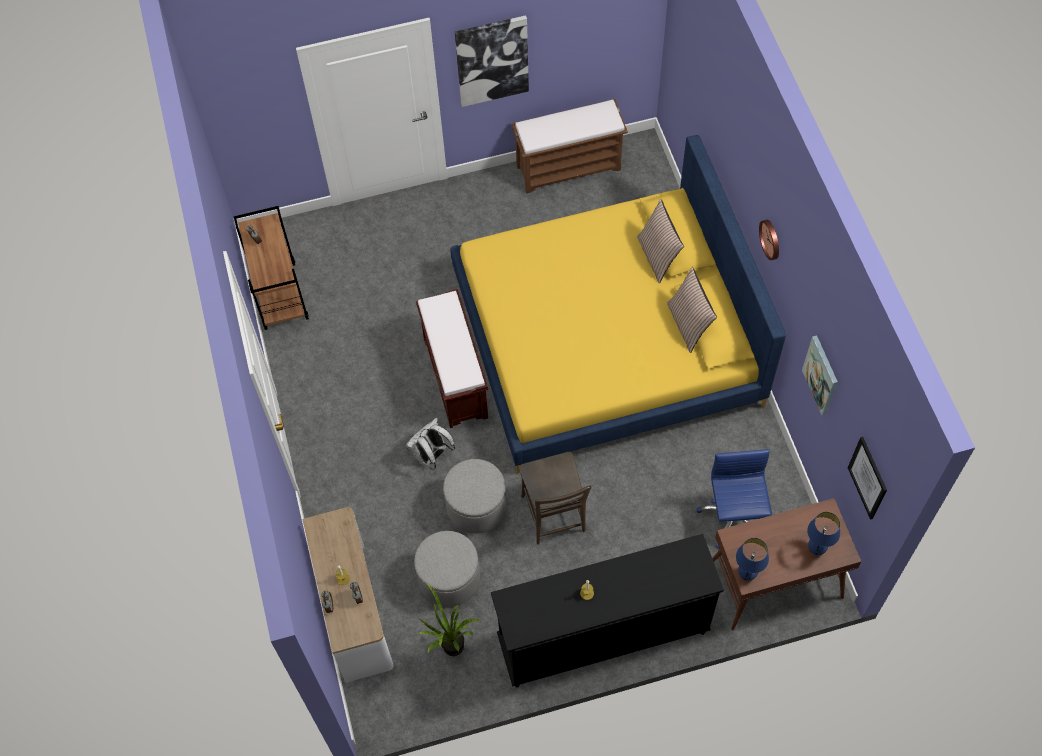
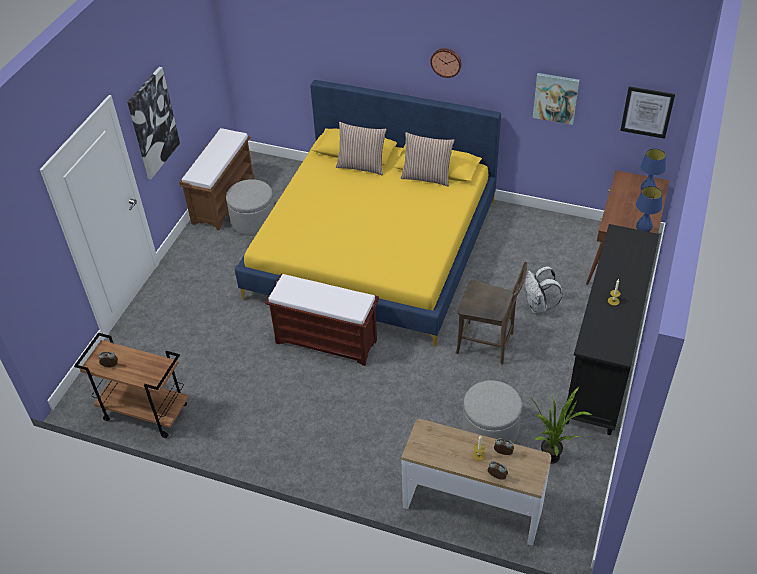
camera: 55 degrees left, 15 degrees down
white backpack [406,418,455,470] -> white backpack moved to [525,266,563,313]
grey ottoman [443,459,507,533] -> grey ottoman moved to [226,179,274,236]
blue office chair [697,449,772,548] -> none

